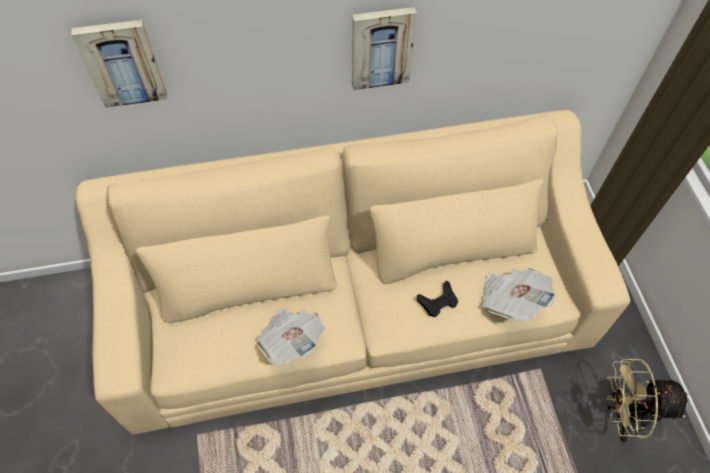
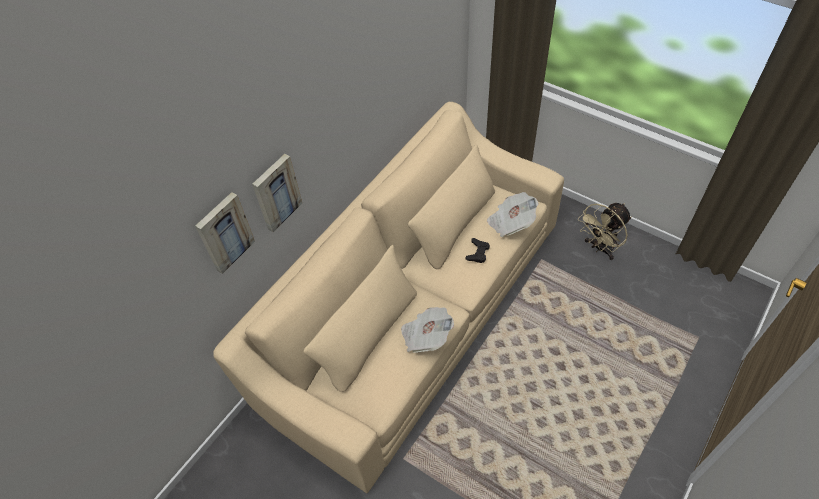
camera: 40 degrees left, 5 degrees down
picture [352,7,417,90] -> picture moved to [252,154,302,232]

